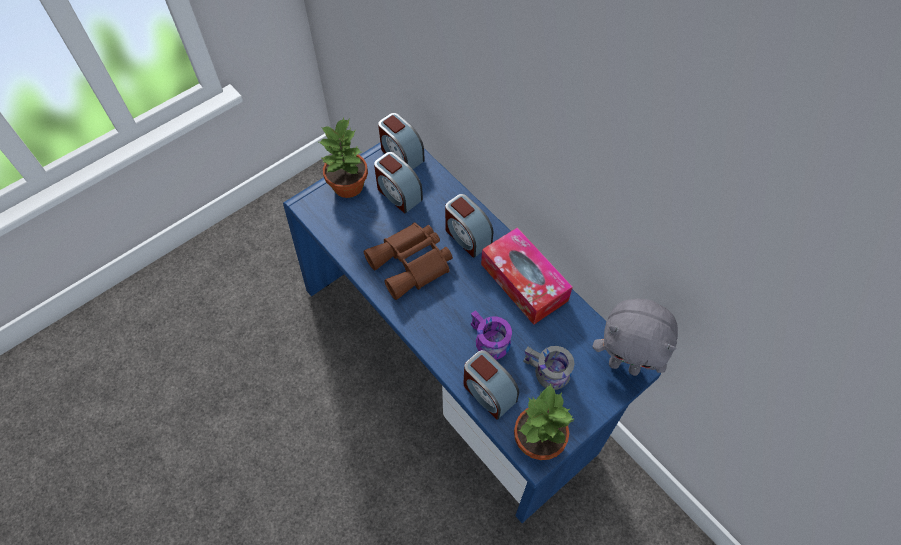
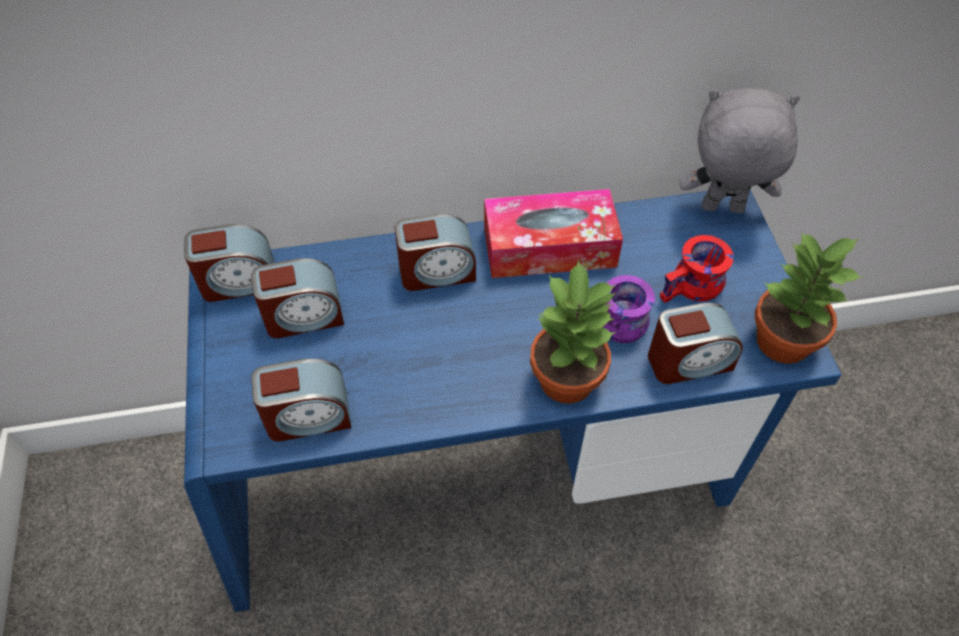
camera: 60 degrees left, 5 degrees down
potted plant [319,118,368,198] -> potted plant moved to [530,260,616,404]
brown binoculars [363,222,453,300] -> none
grey mug [523,346,574,390] -> red mug [660,235,734,303]
grey plush toy [592,298,678,376] -> grey plush toy turned 135 degrees counterclockwise [680,88,800,213]
none -> alarm clock [251,358,351,442]

